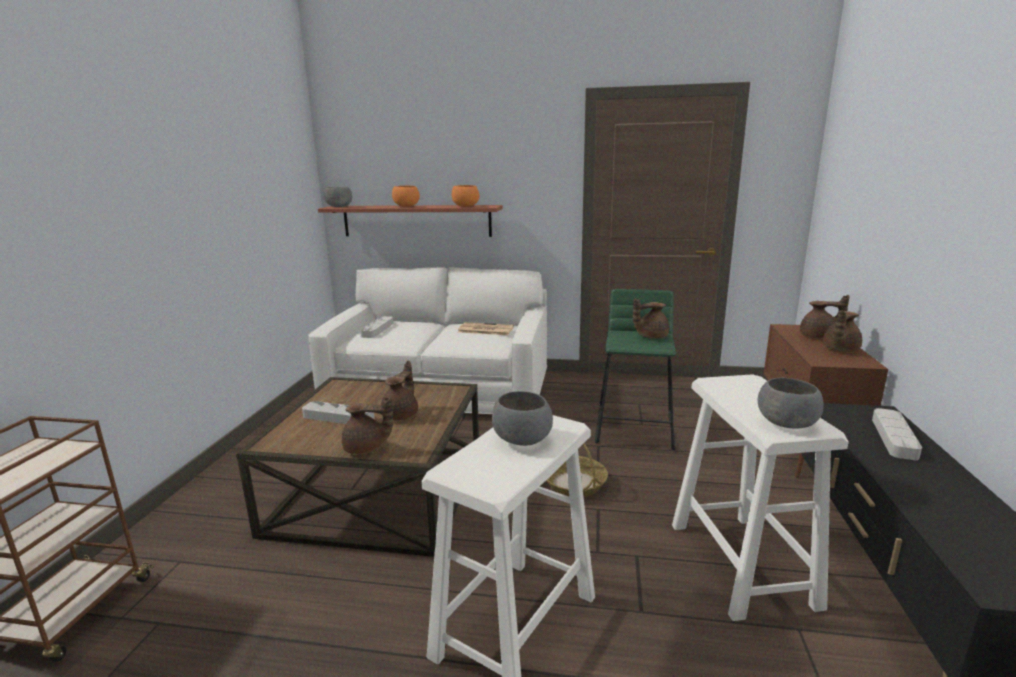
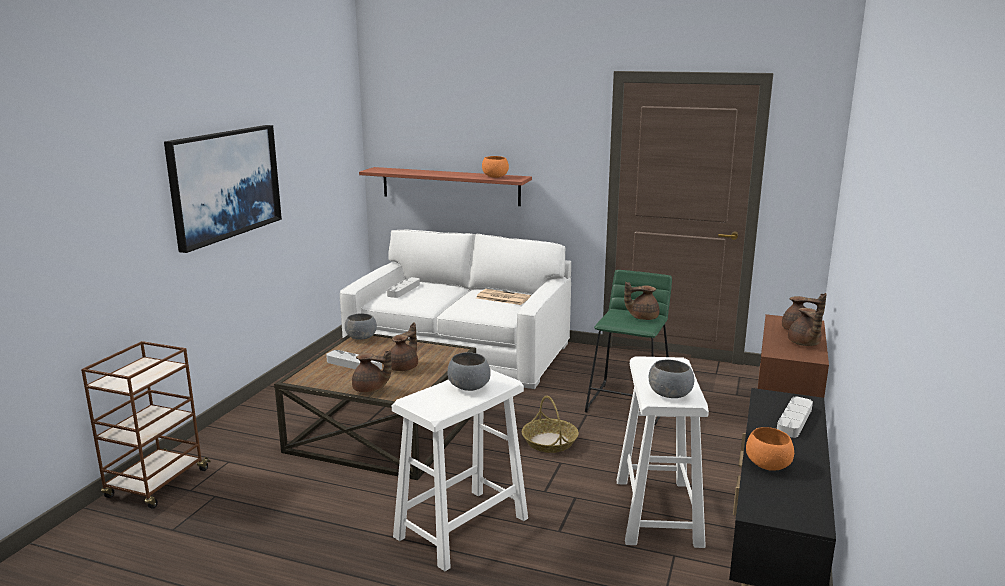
camera: 10 degrees right, 0 degrees up
grey bowl [324,187,352,207] -> grey bowl moved to [345,313,377,340]
orange bowl [392,186,420,207] -> orange bowl moved to [746,427,794,471]
brown teapot [822,310,862,352] -> brown teapot turned 60 degrees counterclockwise [788,308,823,346]
none -> picture [164,125,282,253]

